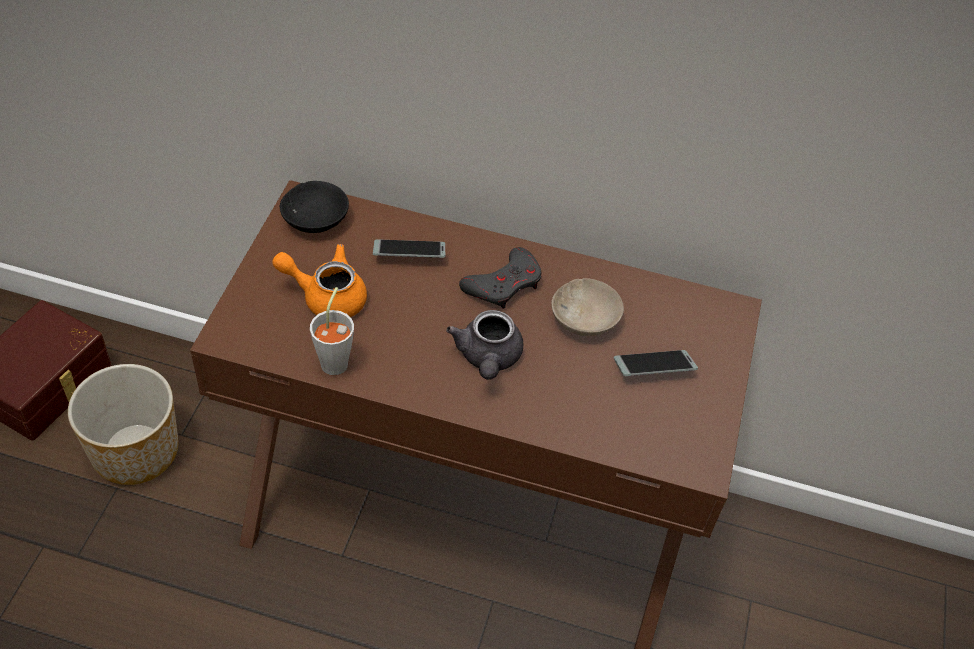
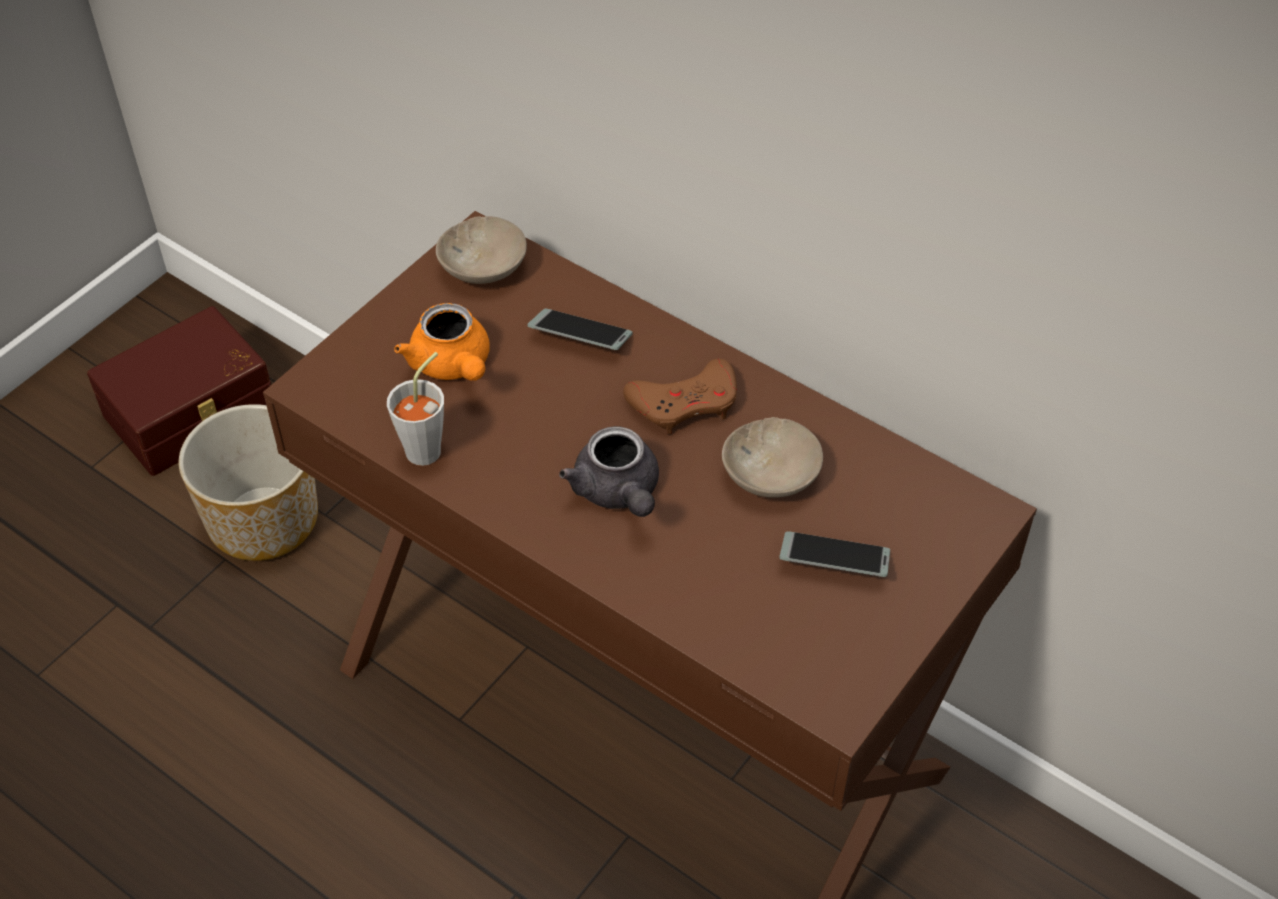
camera: 25 degrees right, 0 degrees up
orange teapot [273,244,367,317] -> orange teapot turned 150 degrees counterclockwise [394,303,490,381]
black bowl [280,181,349,233] -> beige bowl [436,216,527,284]
grey teapot [446,310,523,380] -> grey teapot turned 45 degrees counterclockwise [559,426,659,517]
grey game controller [459,247,542,309] -> brown game controller [623,359,737,434]

